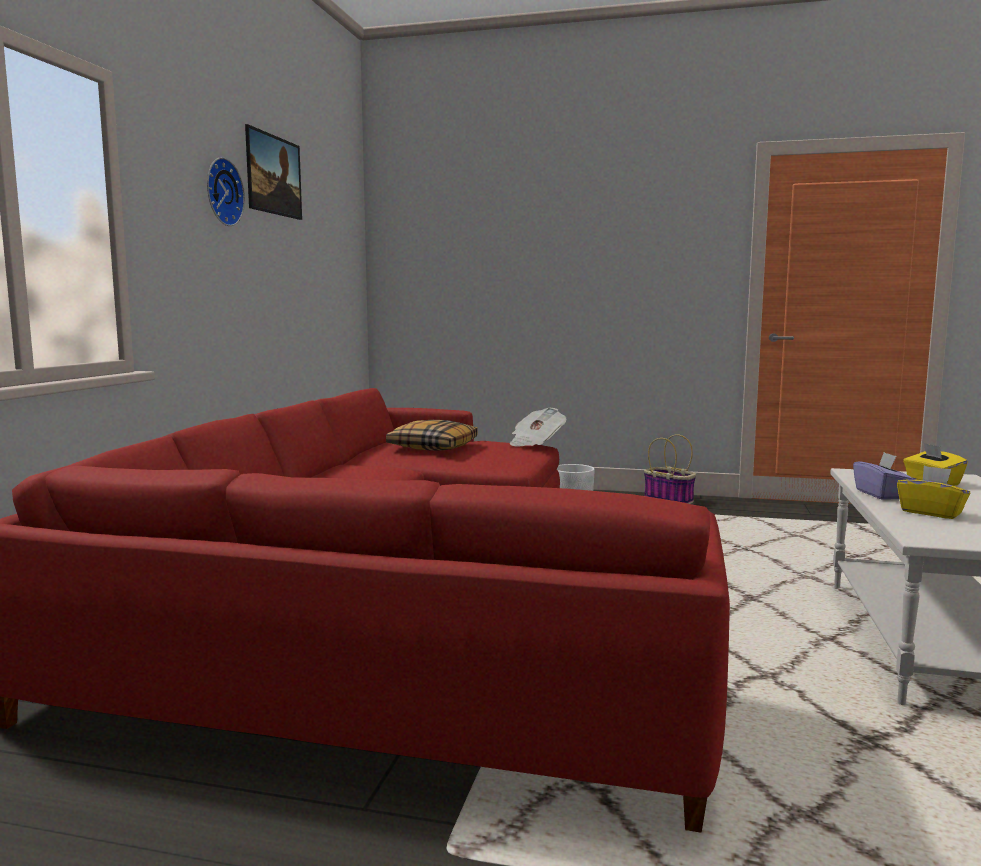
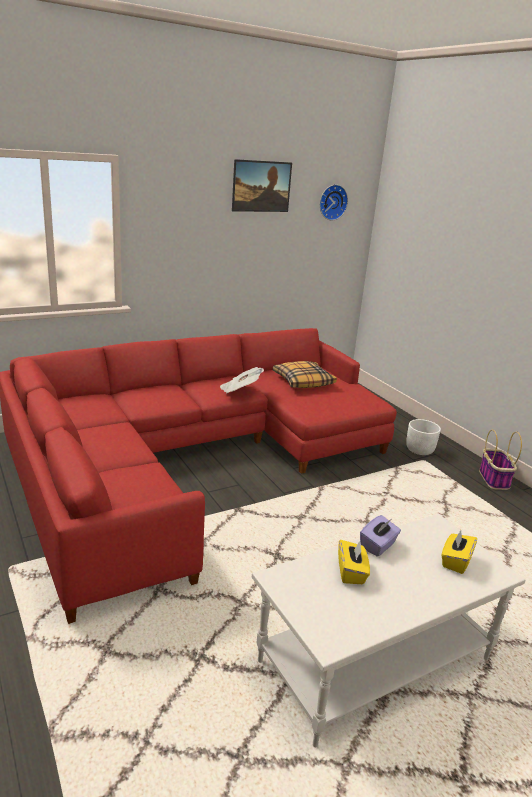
camera: 45 degrees right, 15 degrees up
wall clock [207,157,245,226] -> wall clock moved to [320,185,348,220]
newspaper [509,408,566,447] -> newspaper moved to [220,367,264,394]

